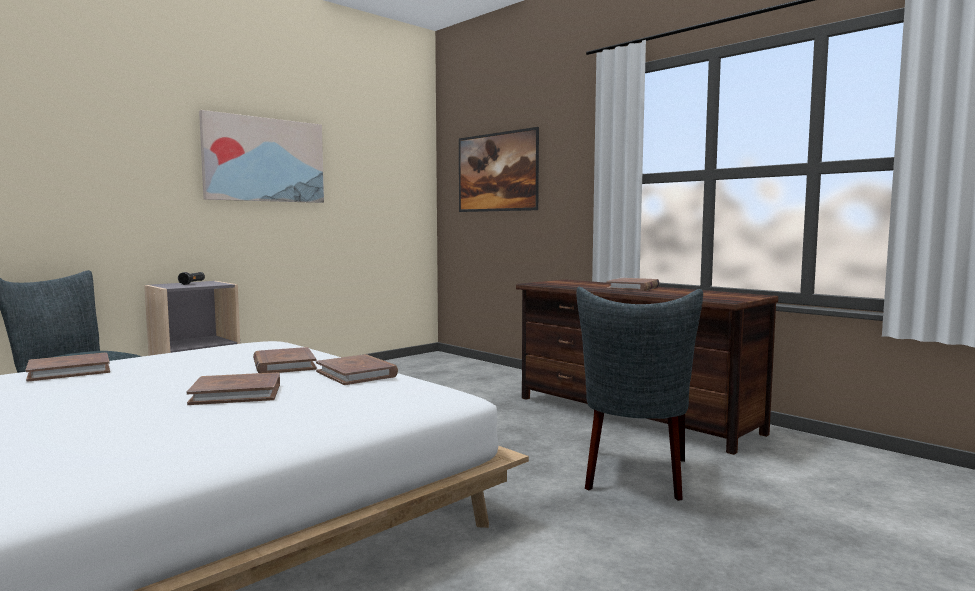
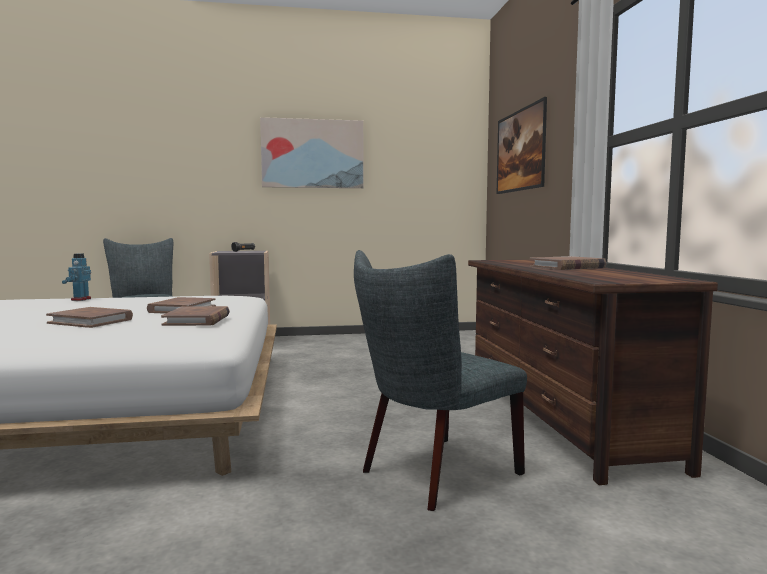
camera: 35 degrees right, 0 degrees up
brown book [26,353,110,382] -> toy robot [62,253,91,301]

